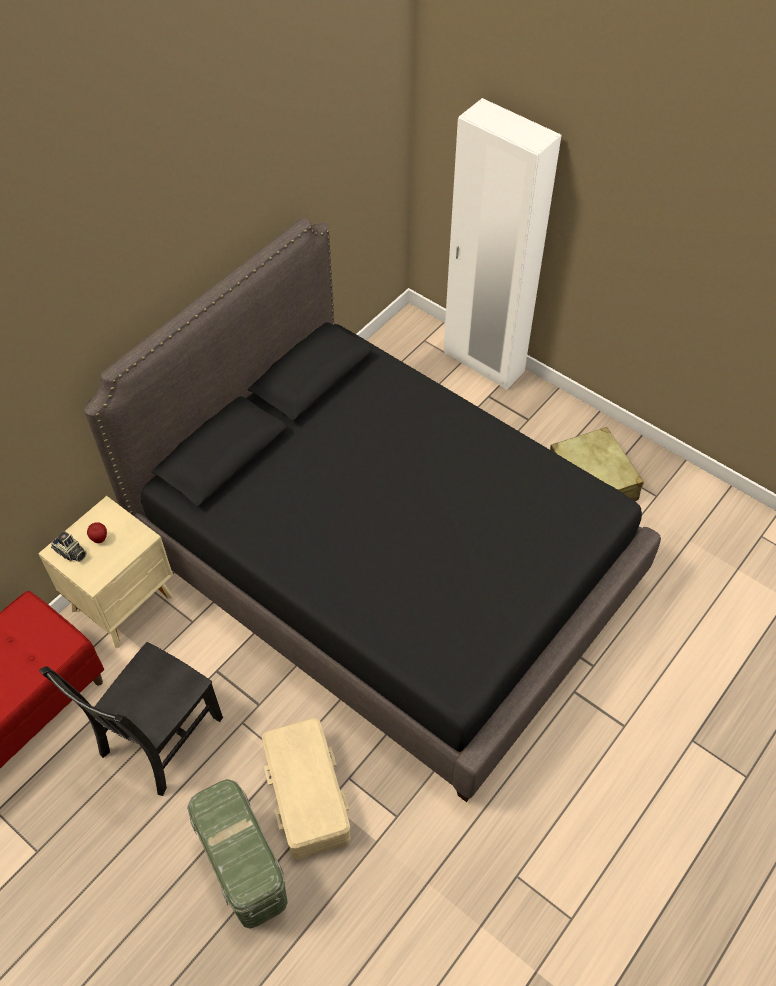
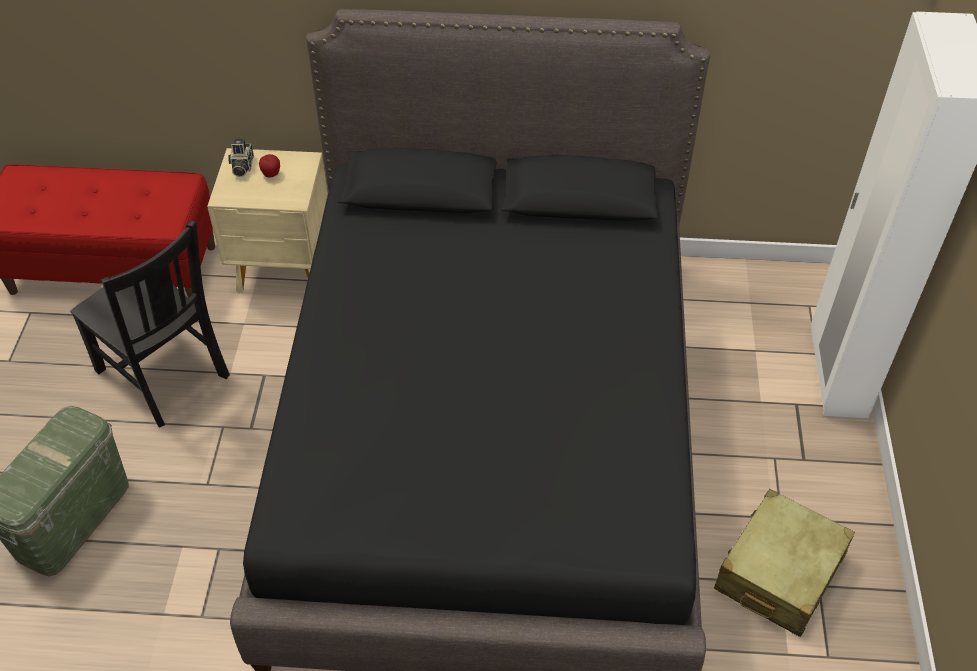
camera: 55 degrees right, 5 degrees down
black chair [39,642,223,796] -> black chair turned 135 degrees counterclockwise [70,221,230,428]
beige storage box [262,718,351,860] -> none

